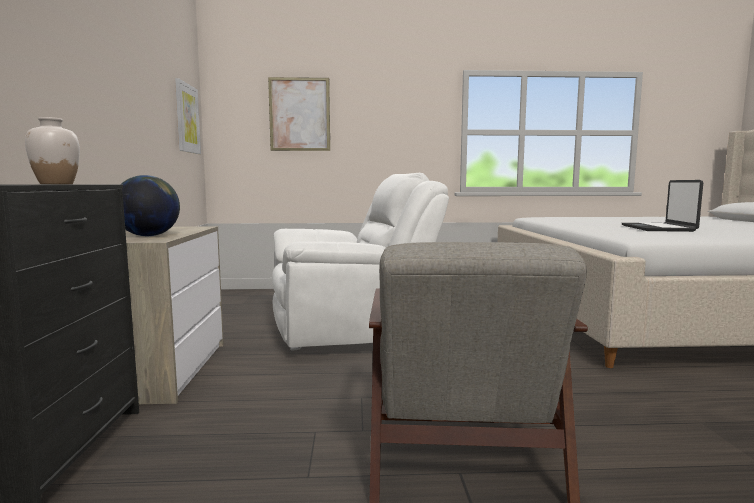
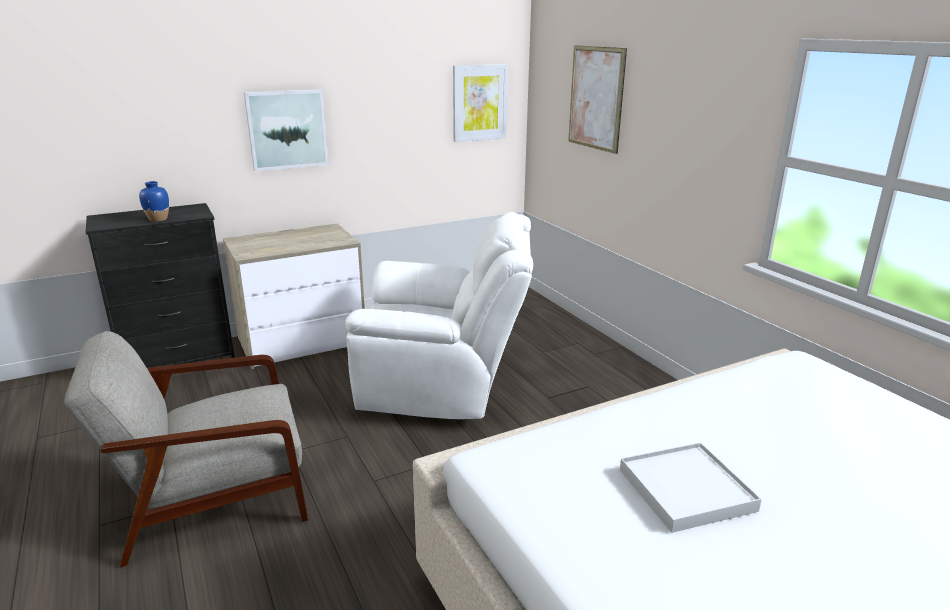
camera: 65 degrees right, 15 degrees up
white vase [25,117,80,184] -> blue vase [139,181,169,222]
globe [121,175,180,236] -> none
white armchair [272,173,449,350] -> white armchair turned 45 degrees counterclockwise [345,212,533,419]
laptop [622,180,703,232] -> white tray [620,442,762,533]
none -> picture [244,89,329,171]

